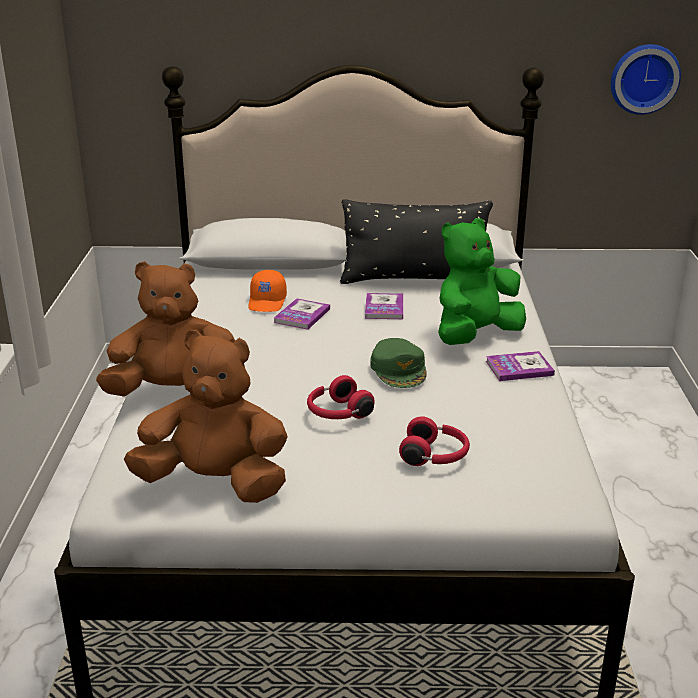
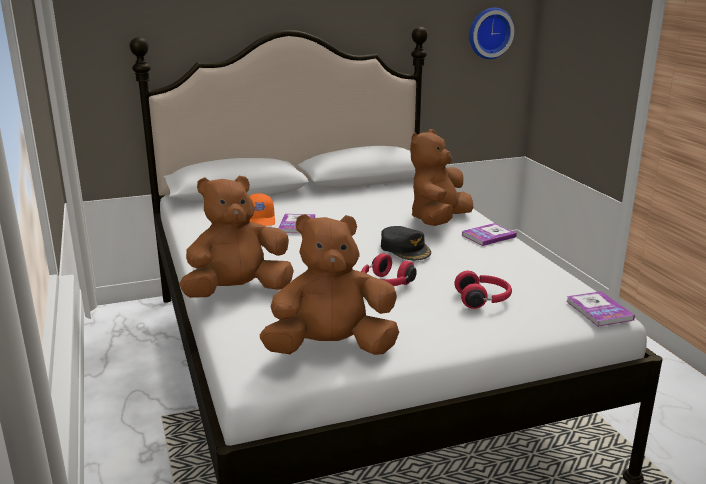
camera: 20 degrees left, 5 degrees down
black pillow [340,199,493,284] -> none
book [365,293,403,319] -> book moved to [566,291,635,327]
green cap [370,338,427,388] -> black cap [381,226,431,260]
green plush toy [438,218,526,345] -> brown plush toy [410,129,474,226]

